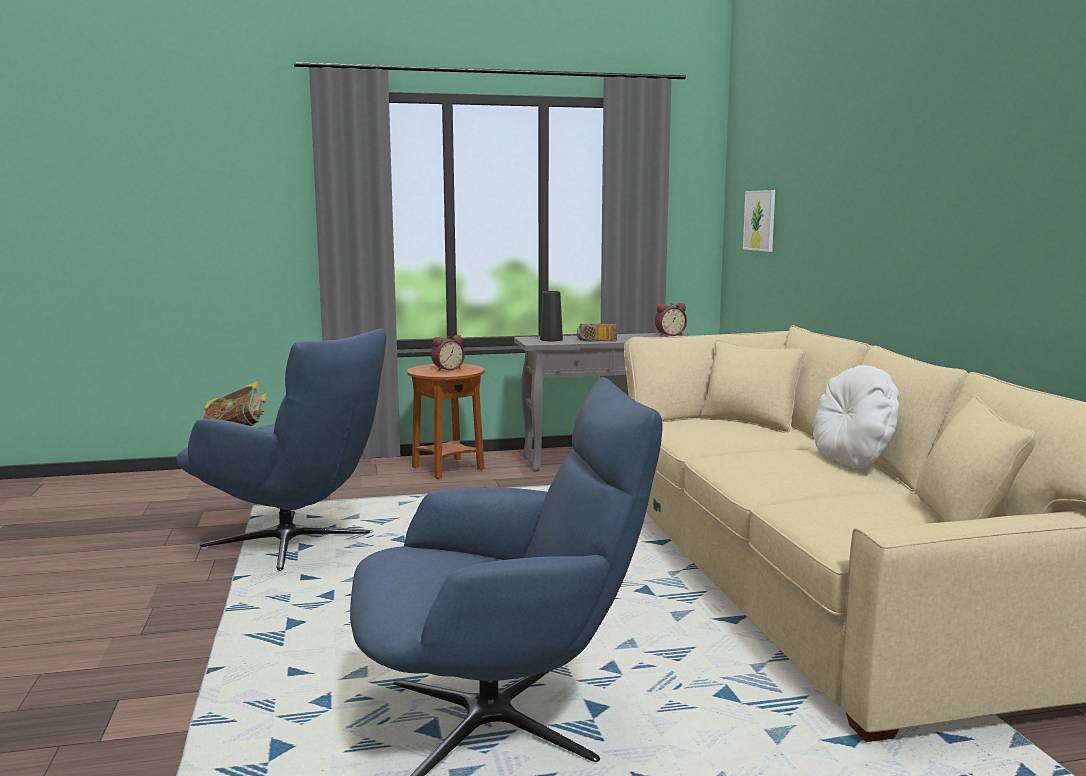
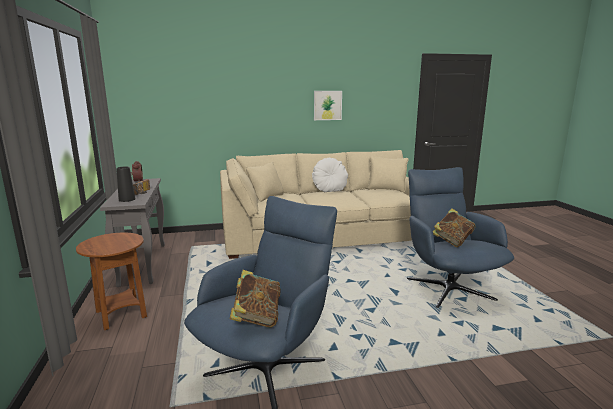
camera: 90 degrees left, 5 degrees up
alarm clock [431,335,465,371] -> none
picture [743,190,775,252] -> picture moved to [314,91,342,120]
none -> book [433,209,475,247]

